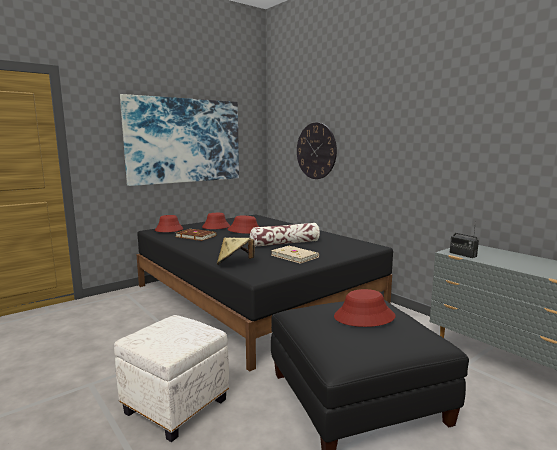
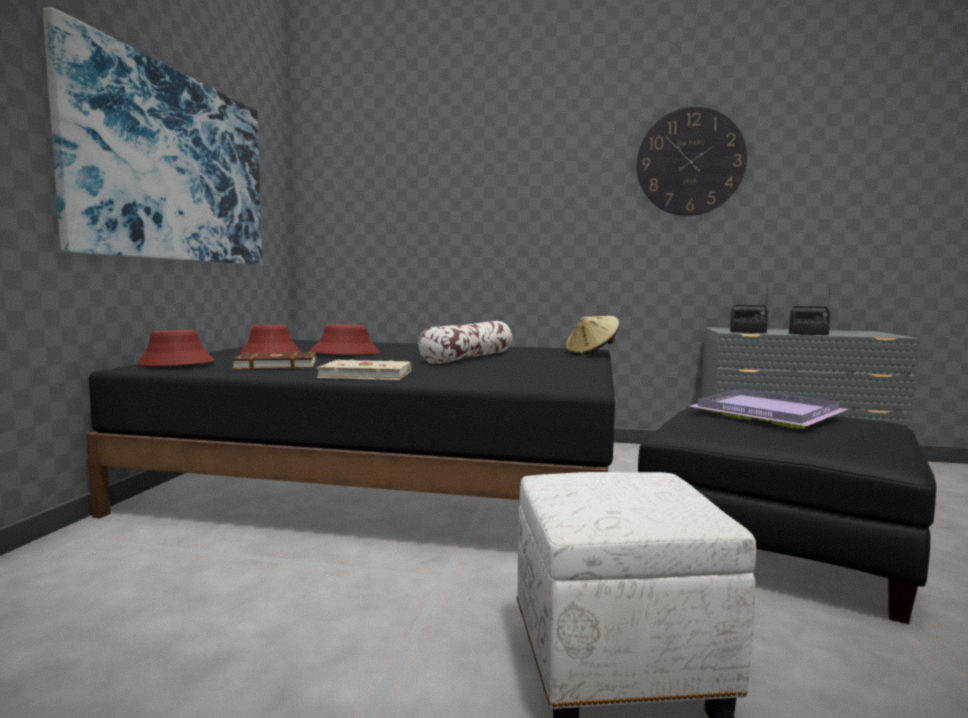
camera: 40 degrees left, 5 degrees down
beige hat [217,238,254,265] -> beige hat moved to [565,316,620,356]
beige book [271,246,319,264] -> beige book moved to [317,359,412,380]
wall clock [297,123,337,179] -> wall clock moved to [636,107,747,216]
red hat [334,289,396,327] -> purple tray [689,388,848,429]
none -> radio [789,289,831,335]

